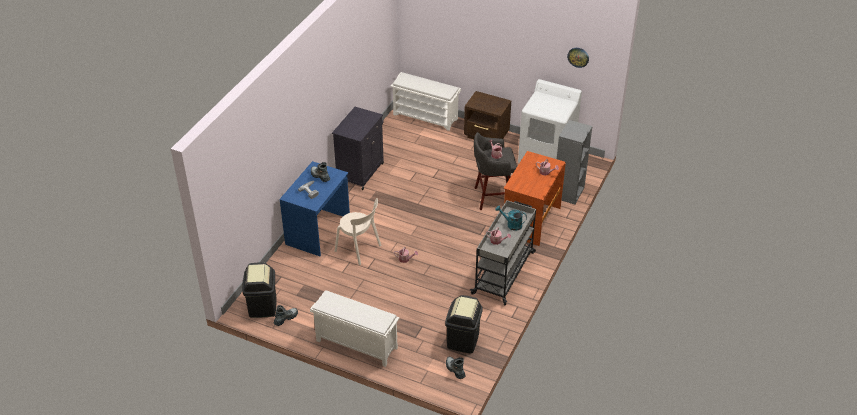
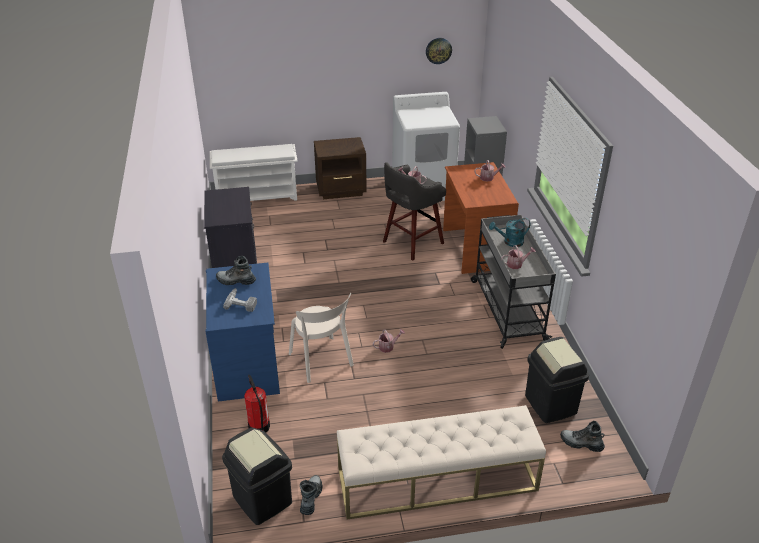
camera: 35 degrees left, 5 degrees down
white shoe rack [310,290,399,367] -> beige bench [337,405,546,520]
beige chair [335,198,382,265] -> beige chair turned 60 degrees clockwise [289,293,354,383]
none -> fire extinguisher [244,375,270,433]

